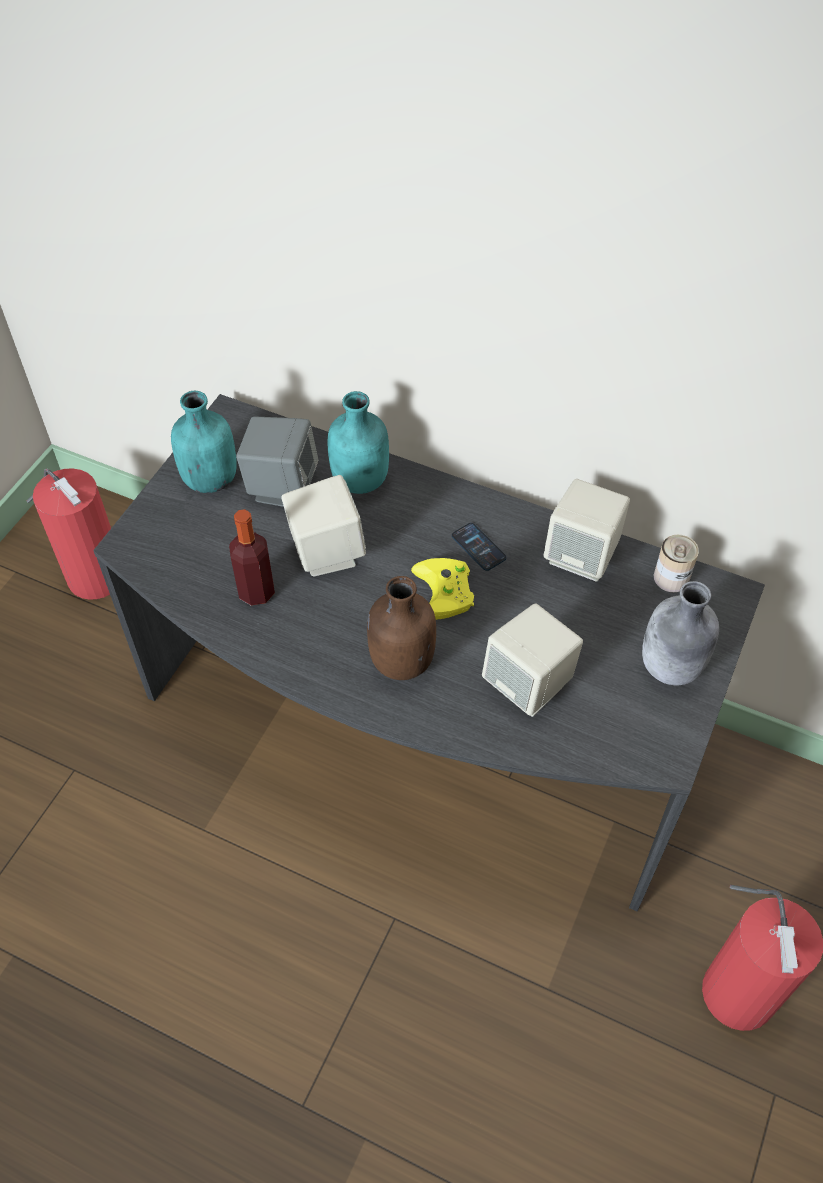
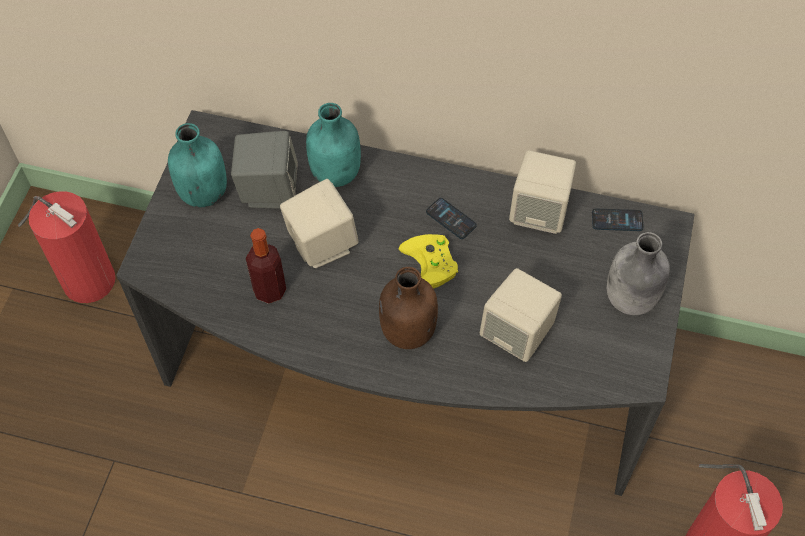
camera: 10 degrees left, 5 degrees up
can [654,535,699,592] -> phone [592,209,643,231]

